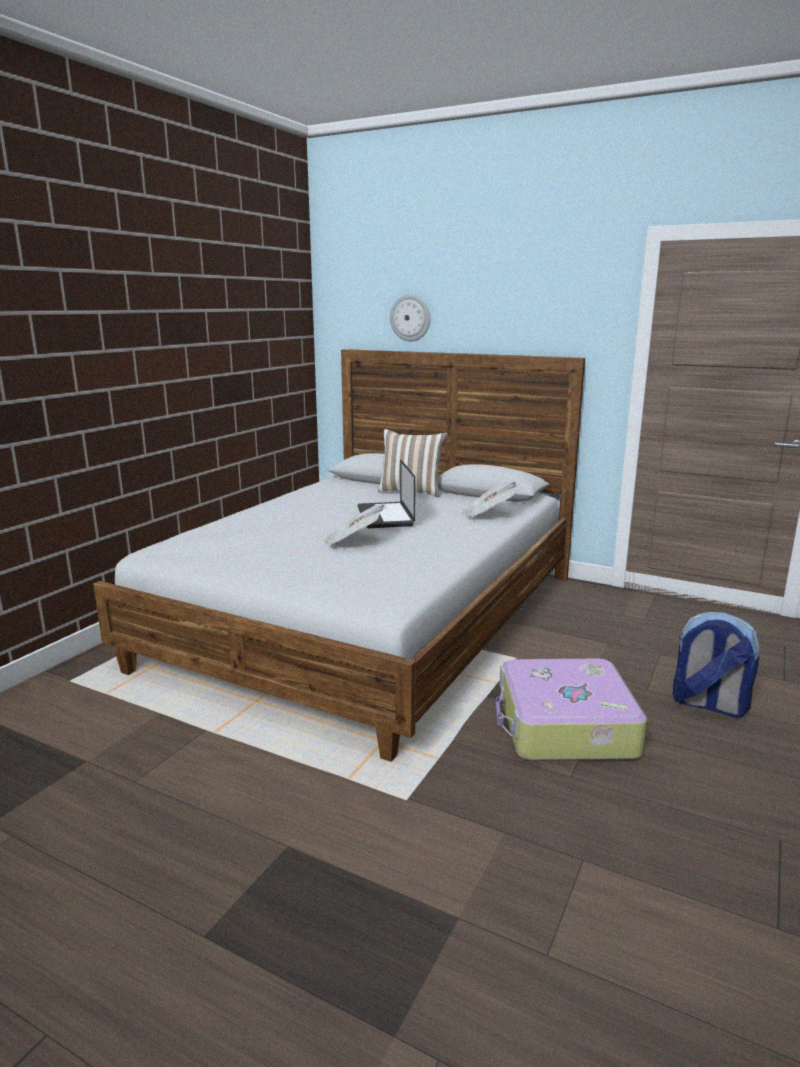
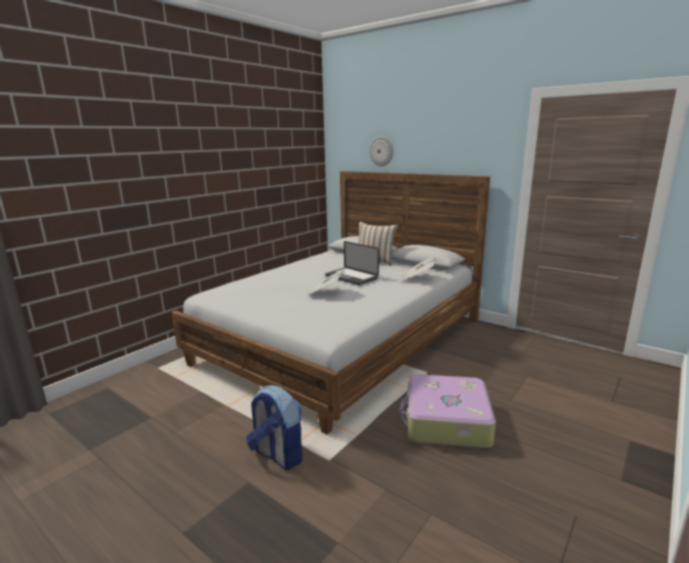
camera: 10 degrees right, 0 degrees up
laptop [358,459,415,528] -> laptop turned 45 degrees counterclockwise [325,241,379,285]
backpack [673,612,759,718] -> backpack moved to [246,385,303,470]

